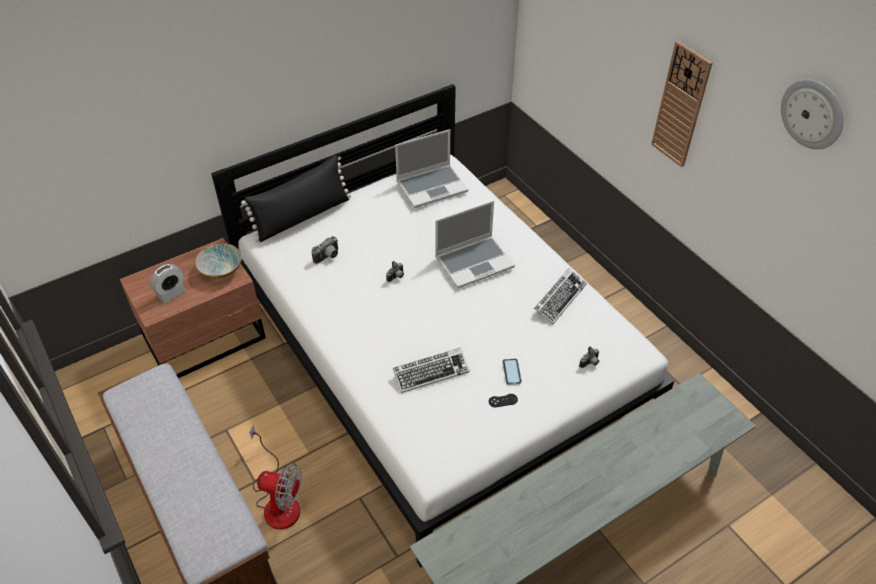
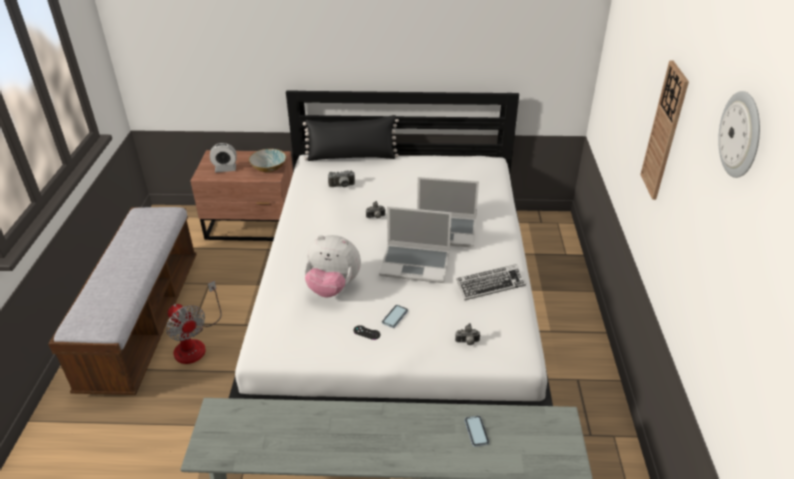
camera: 35 degrees right, 10 degrees down
keyboard [393,348,470,393] -> plush toy [305,235,361,298]
laptop [395,129,468,208] -> laptop moved to [379,206,452,283]
none -> phone [465,416,489,447]

